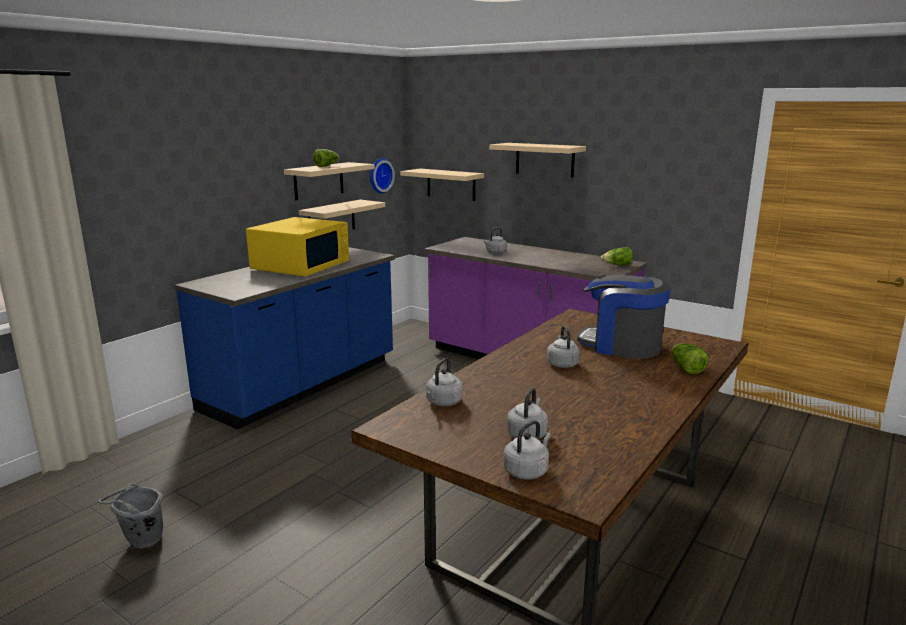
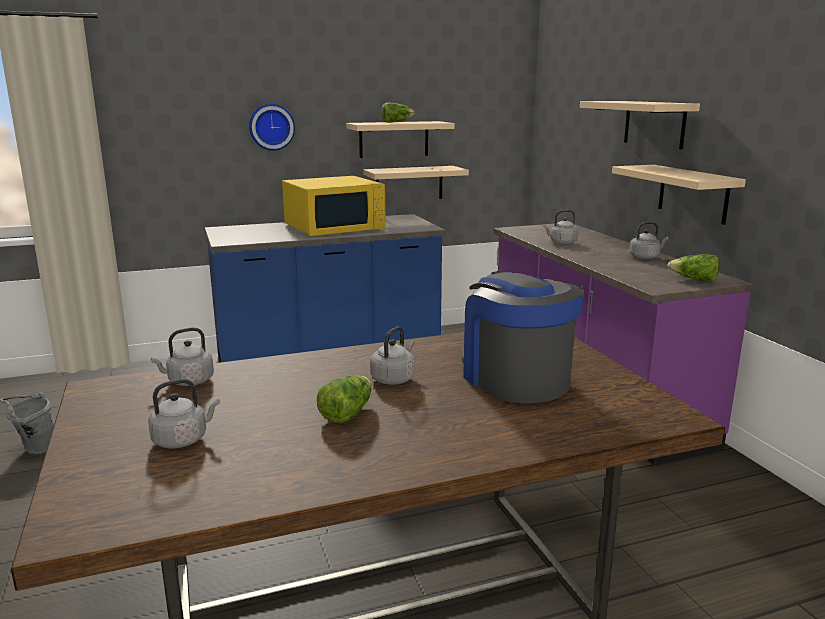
camera: 35 degrees right, 0 degrees up
wall clock [370,158,395,193] -> wall clock moved to [249,104,295,151]
beige shelf [400,169,484,201] -> beige shelf moved to [612,165,746,225]
grey kettle [503,420,551,480] -> grey kettle moved to [629,222,669,259]
lettuce [672,343,708,374] -> lettuce moved to [317,375,371,423]

